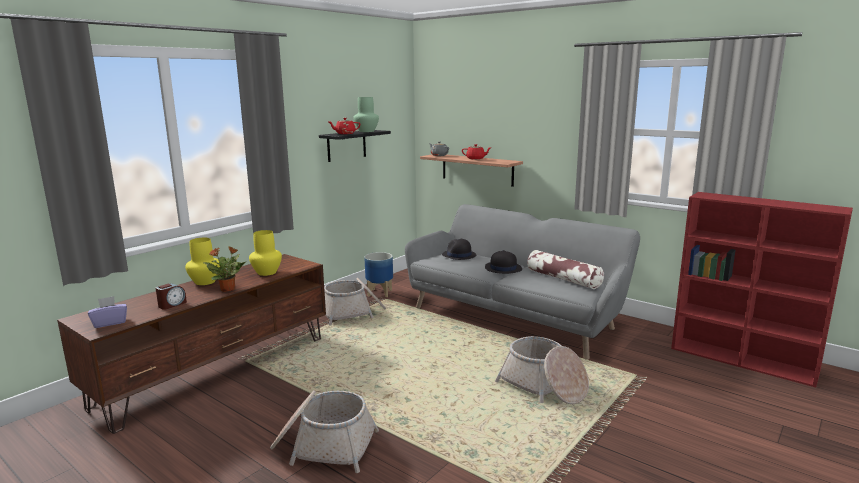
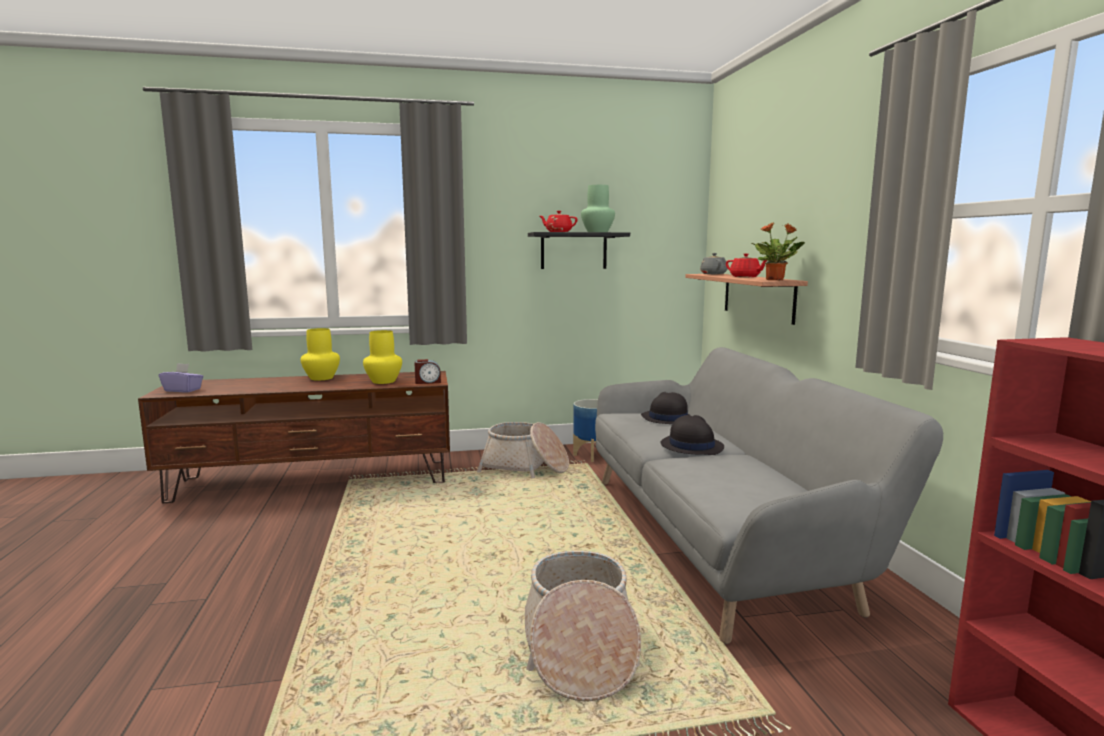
camera: 40 degrees right, 5 degrees down
alarm clock [156,283,187,310] -> alarm clock moved to [414,359,441,384]
potted plant [203,247,245,292] -> potted plant moved to [752,222,805,280]
basket [270,390,379,473] -> none
pillow [527,250,604,289] -> none

